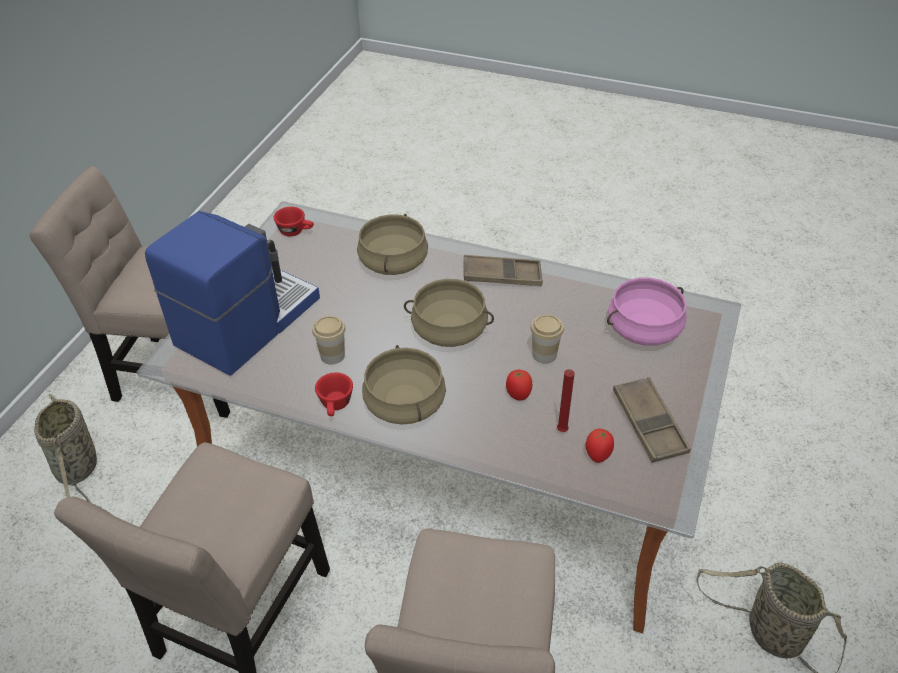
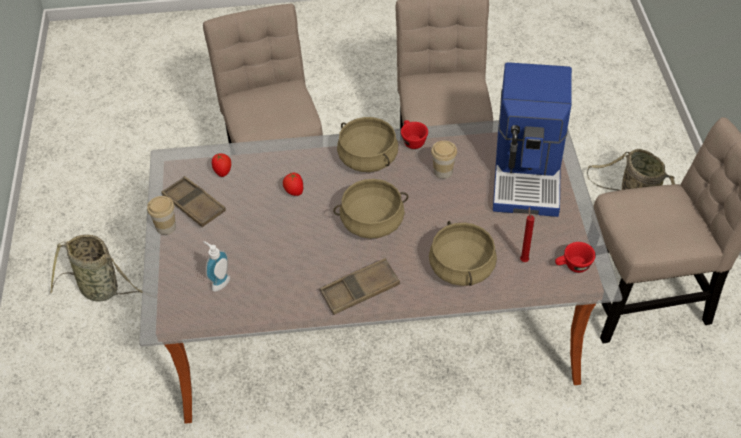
camera: 155 degrees right, 5 degrees up
cup [530,315,564,363] -> cup moved to [147,196,176,235]
red candle [557,369,574,432] -> red candle moved to [520,207,535,262]
pink cooking pot [607,278,687,346] -> soap dispenser [203,241,230,292]

